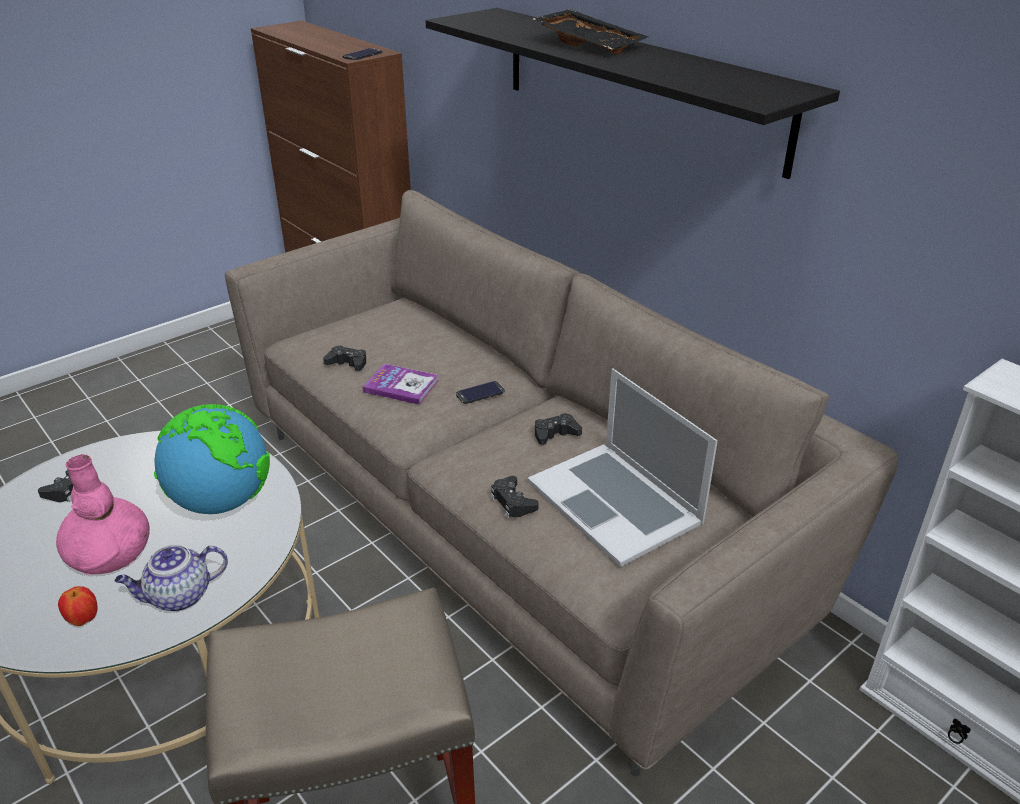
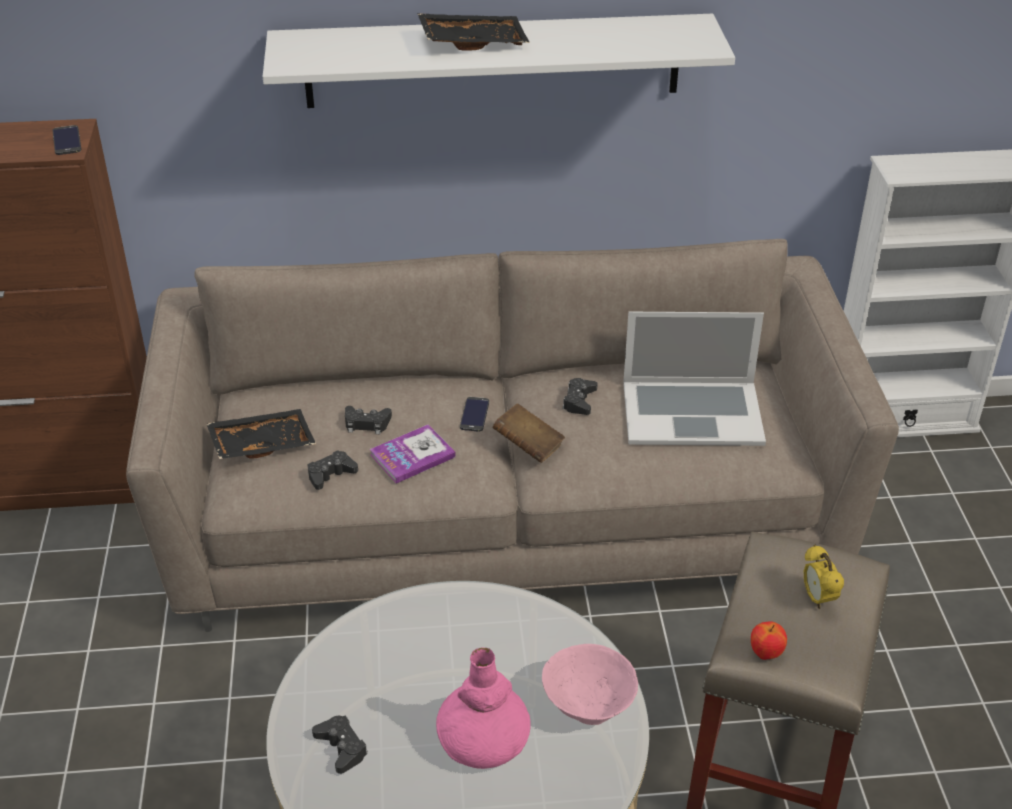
camera: 55 degrees left, 5 degrees up
apple [58,586,98,626] -> apple moved to [751,621,787,660]
teapot [115,545,228,612] -> pink bowl [542,644,638,725]
globe [154,404,270,514] -> none
black shelf [426,8,840,179] -> white shelf [263,14,735,108]
black game controller [490,476,539,518] -> black game controller moved to [345,406,392,434]
none -> black tray [206,409,316,459]
none -> brown book [493,403,565,463]
none -> alarm clock [803,545,844,609]

